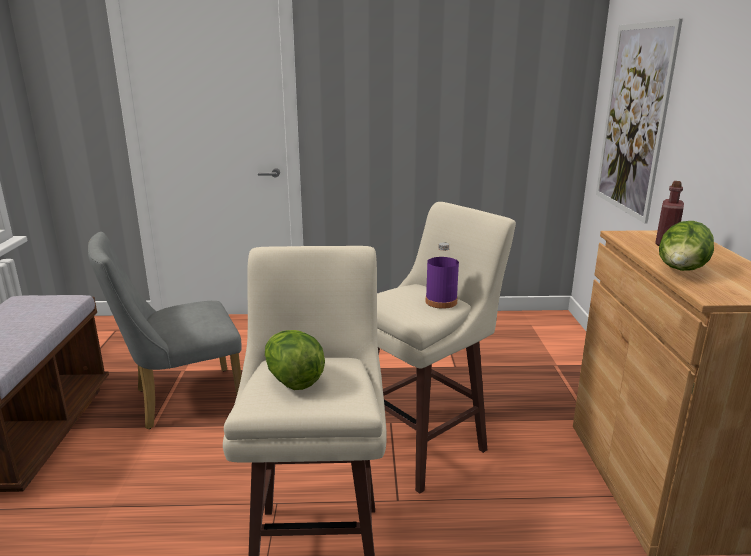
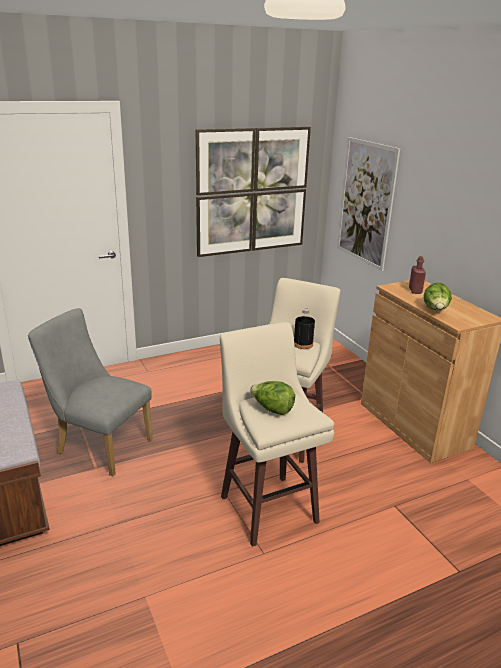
camera: 25 degrees left, 5 degrees up
grey chair [88,232,241,429] -> grey chair turned 75 degrees clockwise [28,308,153,476]
purple bottle [425,242,459,309] -> black bottle [294,308,315,349]
none -> picture [196,127,311,257]

